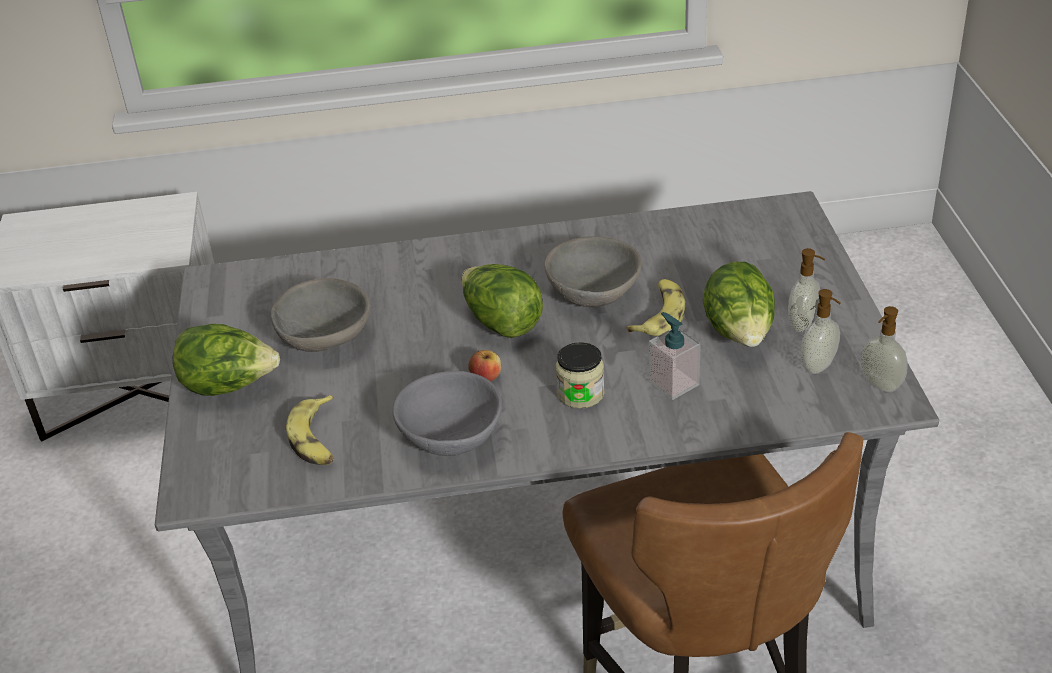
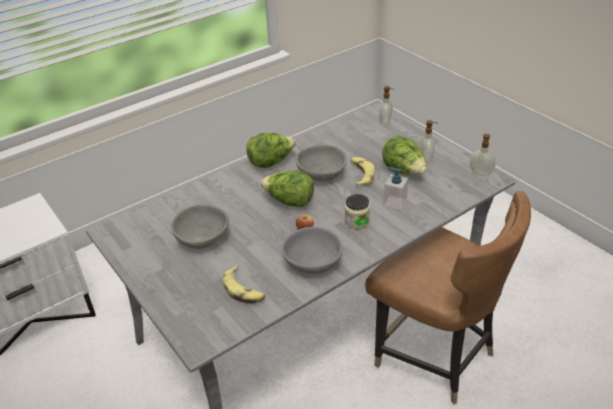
camera: 30 degrees left, 0 degrees up
lettuce [173,324,280,396] -> lettuce moved to [246,132,296,168]
soap dispenser [801,289,841,374] -> soap dispenser moved to [379,86,395,126]

